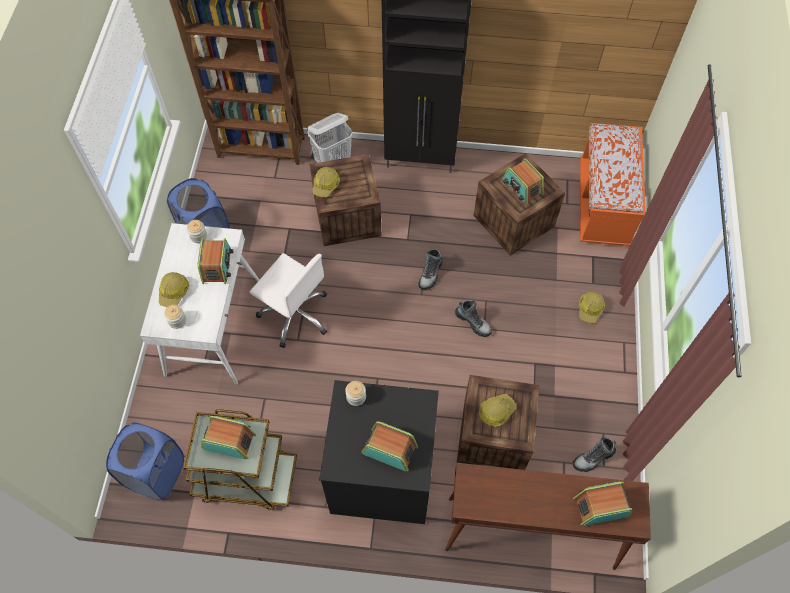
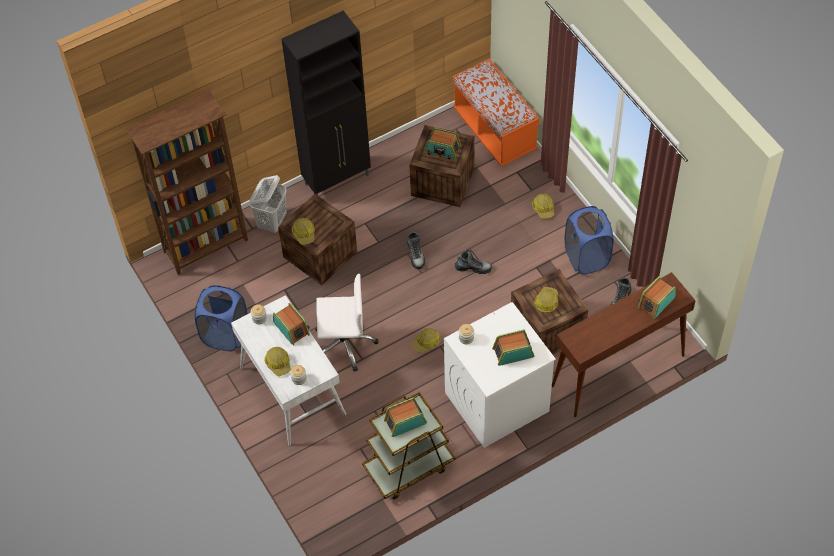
camera: 35 degrees left, 5 degrees down
blue laundry basket [106,422,184,501] -> blue laundry basket moved to [565,206,614,275]
black washing machine [319,380,439,524] -> white washing machine [444,302,556,448]
none -> hard hat [412,327,441,353]

